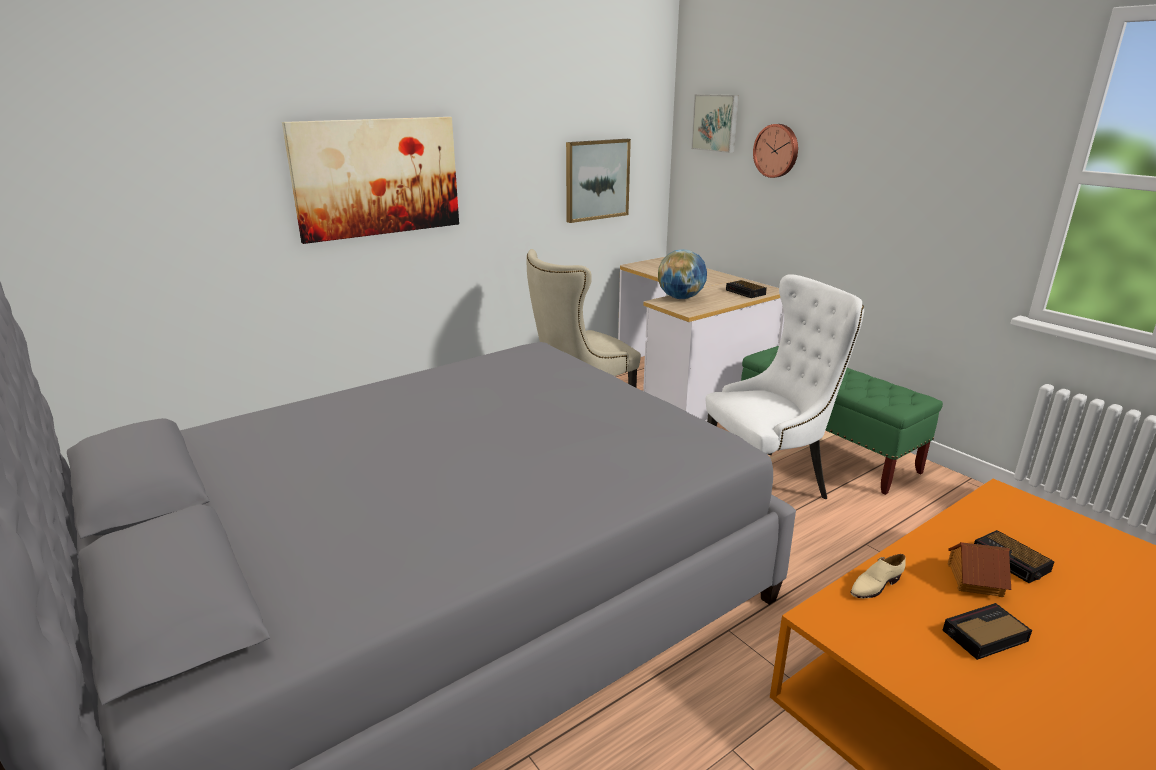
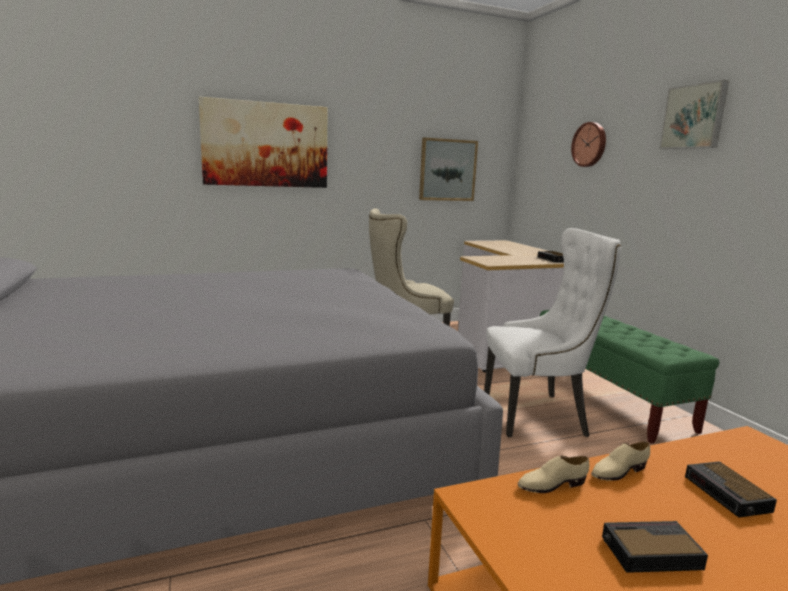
camera: 15 degrees right, 10 degrees down
globe [658,249,707,299] -> none
picture [691,94,739,153] -> picture moved to [659,80,729,149]
toy house [948,542,1011,597] -> none
none -> beige shoe [591,441,650,481]

